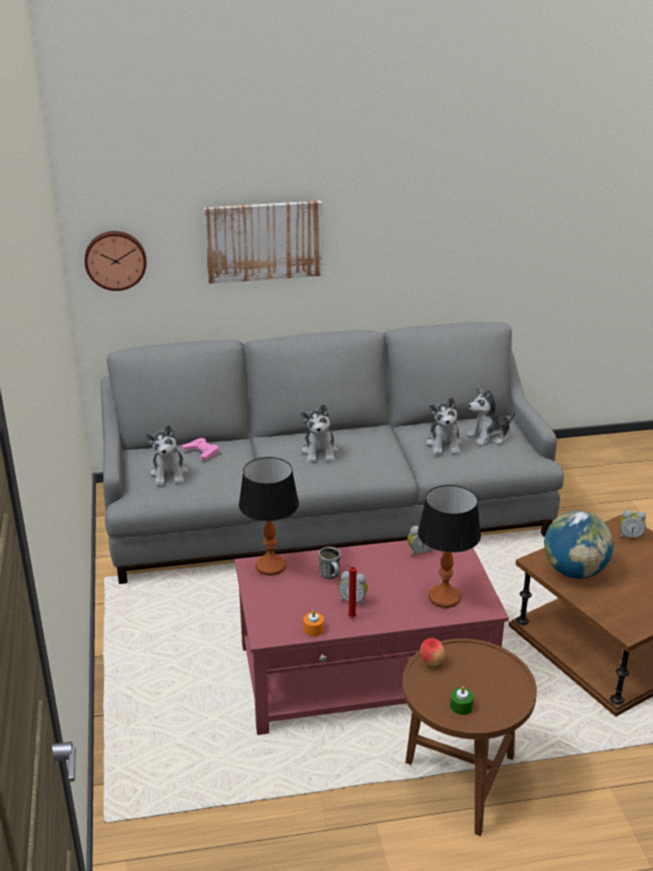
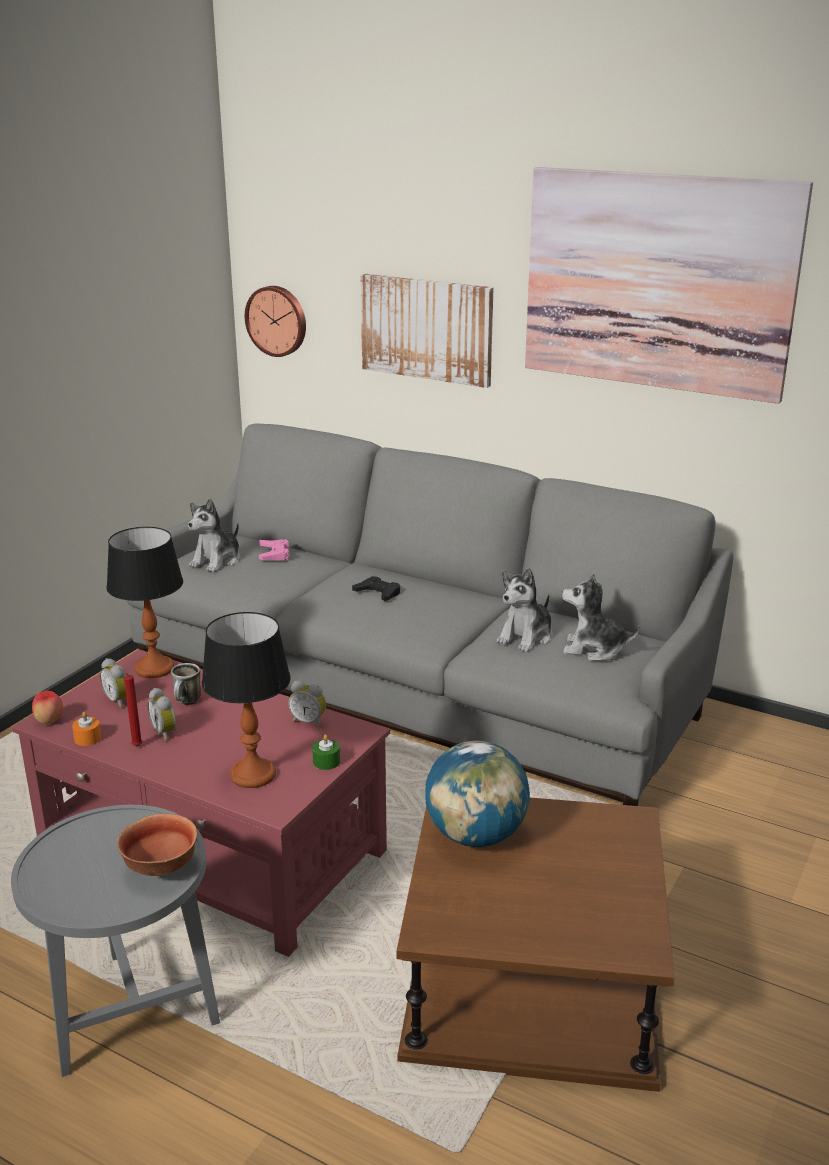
camera: 40 degrees right, 5 degrees down
plush toy [301,404,338,463] -> black game controller [352,576,400,601]
brown side table [402,639,537,836] -> grey side table [11,805,220,1077]
apple [420,638,445,666] -> apple moved to [32,691,63,724]
green candle [450,686,474,715] -> green candle moved to [312,734,340,770]
alarm clock [619,510,646,540] -> alarm clock moved to [100,658,127,708]
none -> bowl [117,814,197,876]
none -> picture [525,167,813,404]

